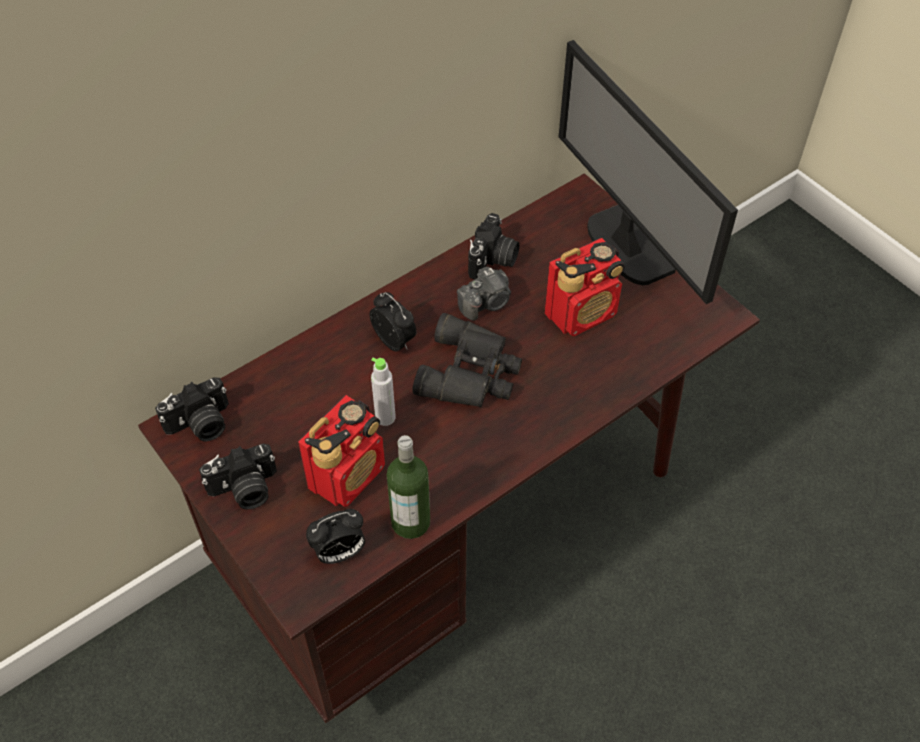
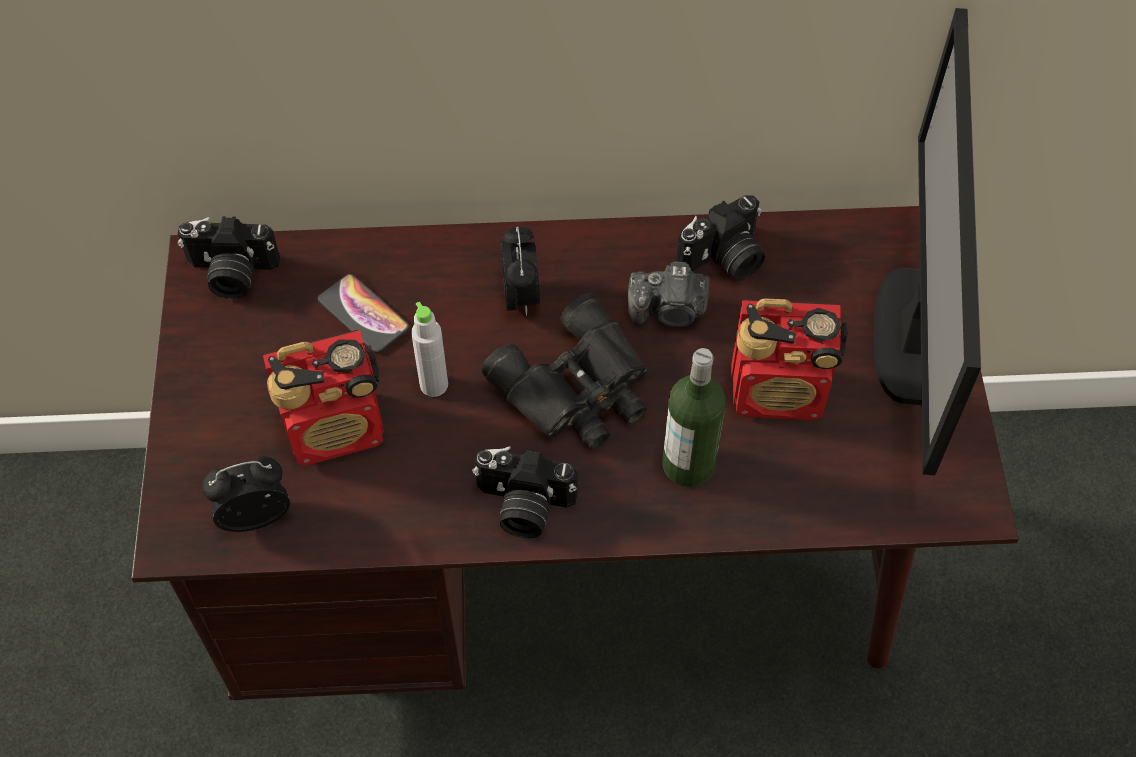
camera: 35 degrees right, 5 degrees up
camera [199,444,277,509] -> camera moved to [472,446,578,538]
alarm clock [306,509,365,564] -> alarm clock turned 150 degrees clockwise [202,456,290,532]
bottle [387,435,430,539] -> bottle moved to [662,348,726,487]
none -> phone [318,274,410,353]

